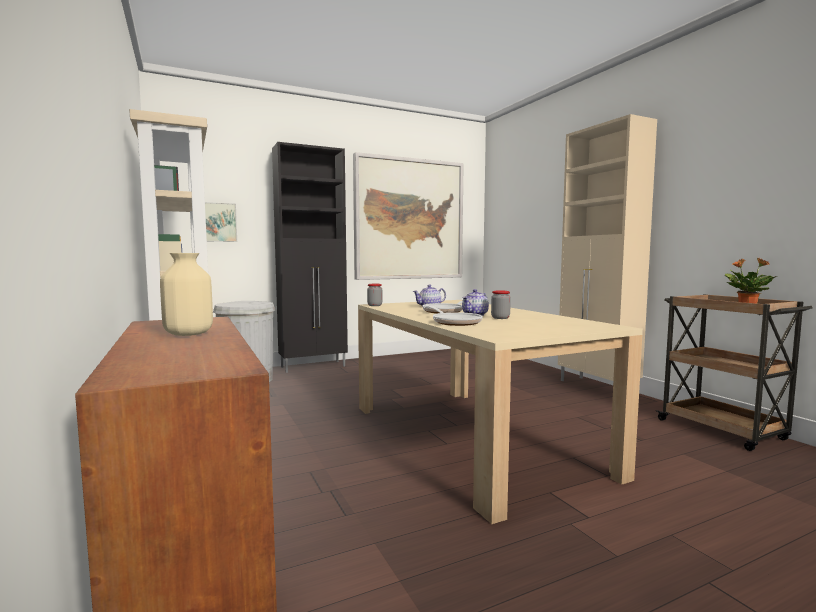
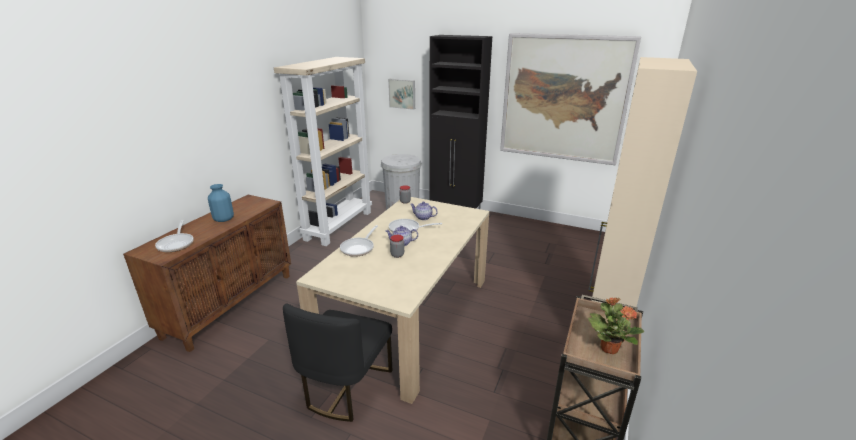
camera: 50 degrees right, 20 degrees up
beige vase [160,253,213,336] -> blue vase [208,184,234,222]
none -> frying pan [155,220,193,252]
none -> black chair [283,303,392,422]

